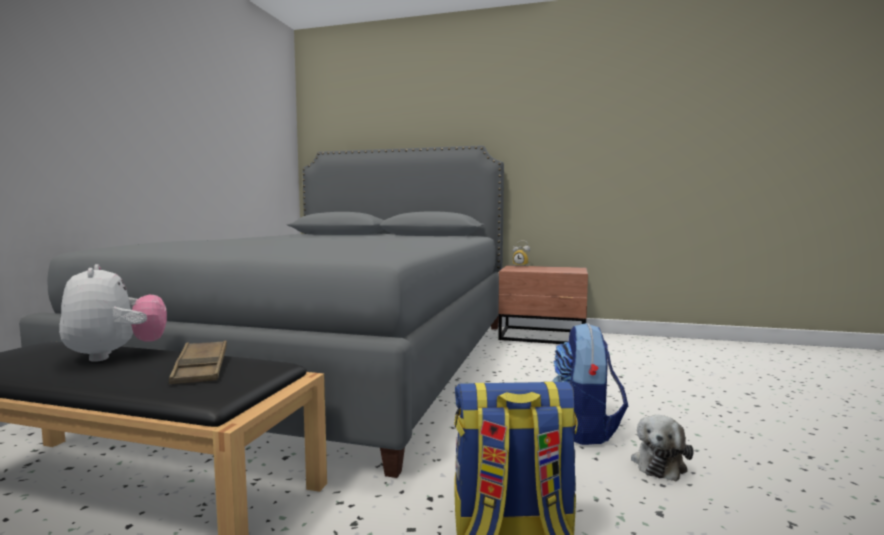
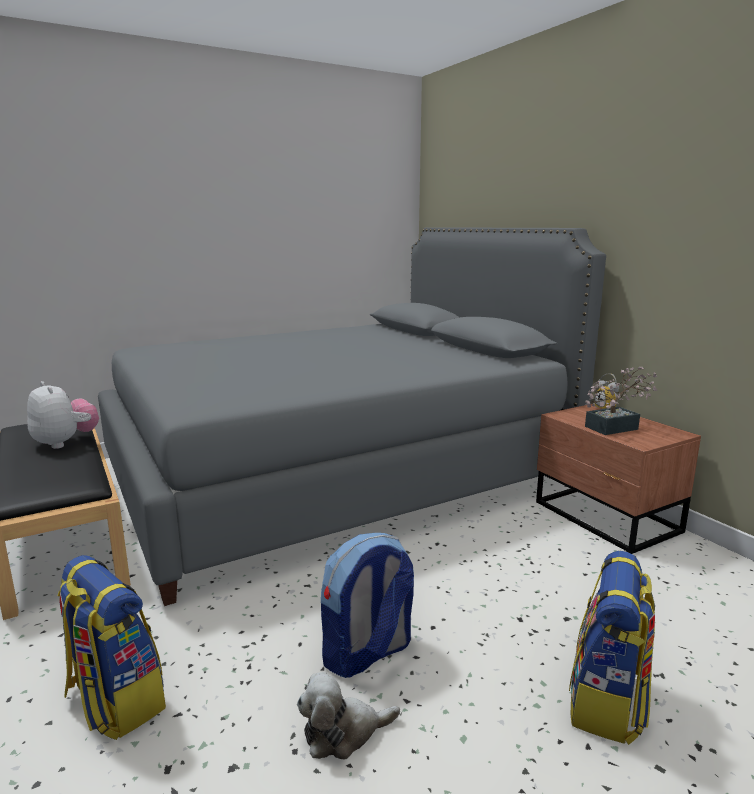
camera: 45 degrees right, 10 degrees up
plush toy [59,264,167,362] -> plush toy turned 60 degrees counterclockwise [27,381,99,449]
brown tray [169,341,227,384] -> none
none -> backpack [569,551,655,745]
none -> potted plant [585,366,658,435]

